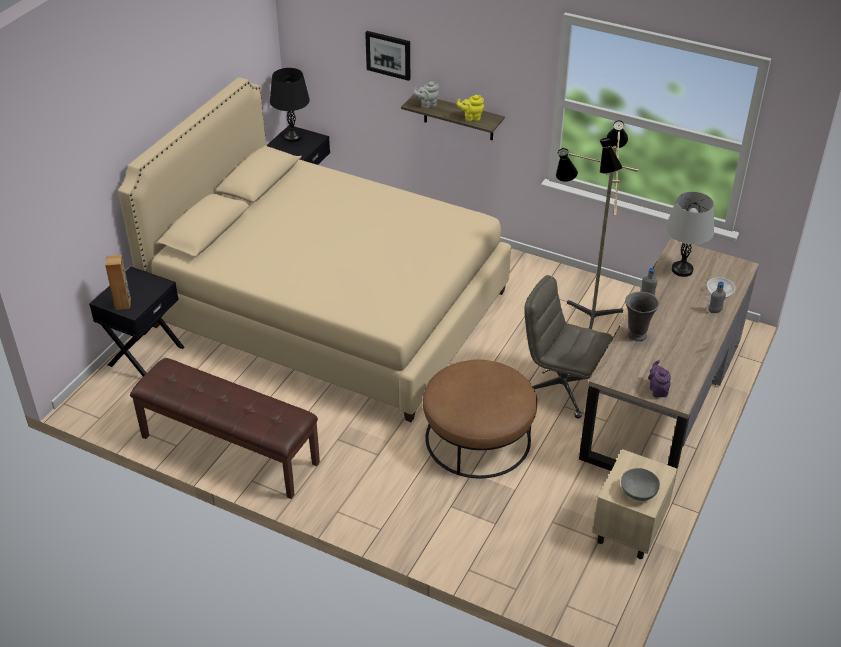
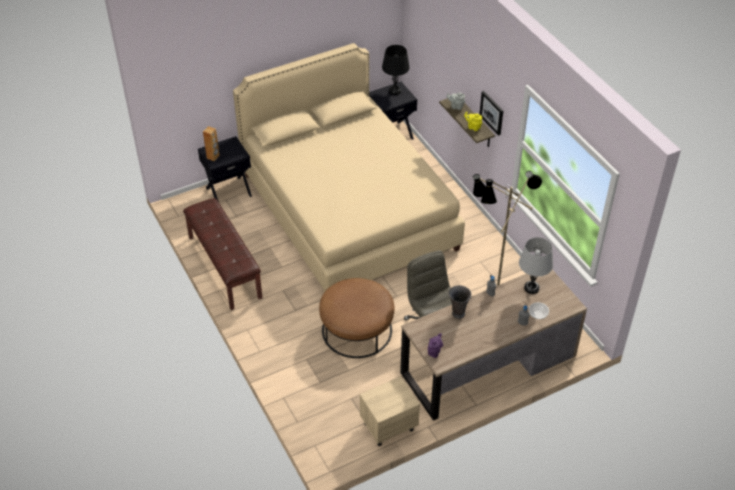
camera: 35 degrees right, 5 degrees up
picture [365,31,410,81] -> picture moved to [480,91,503,136]
grey bowl [621,468,660,501] -> none

